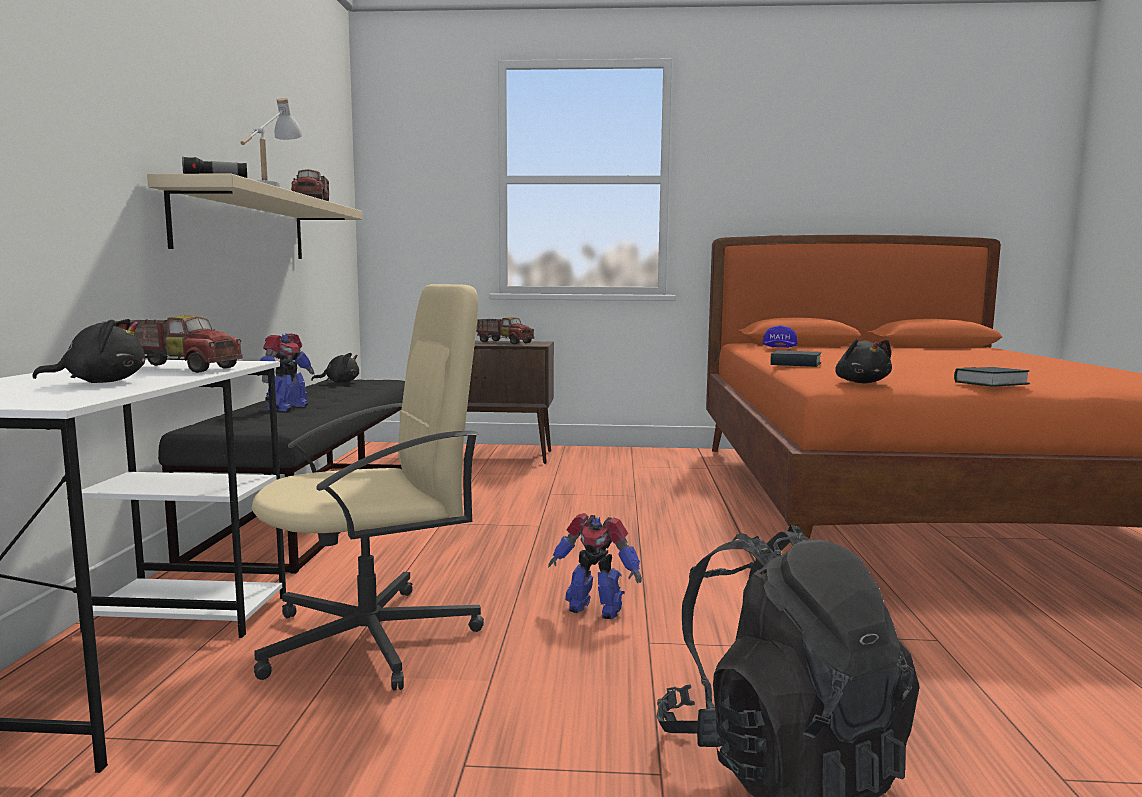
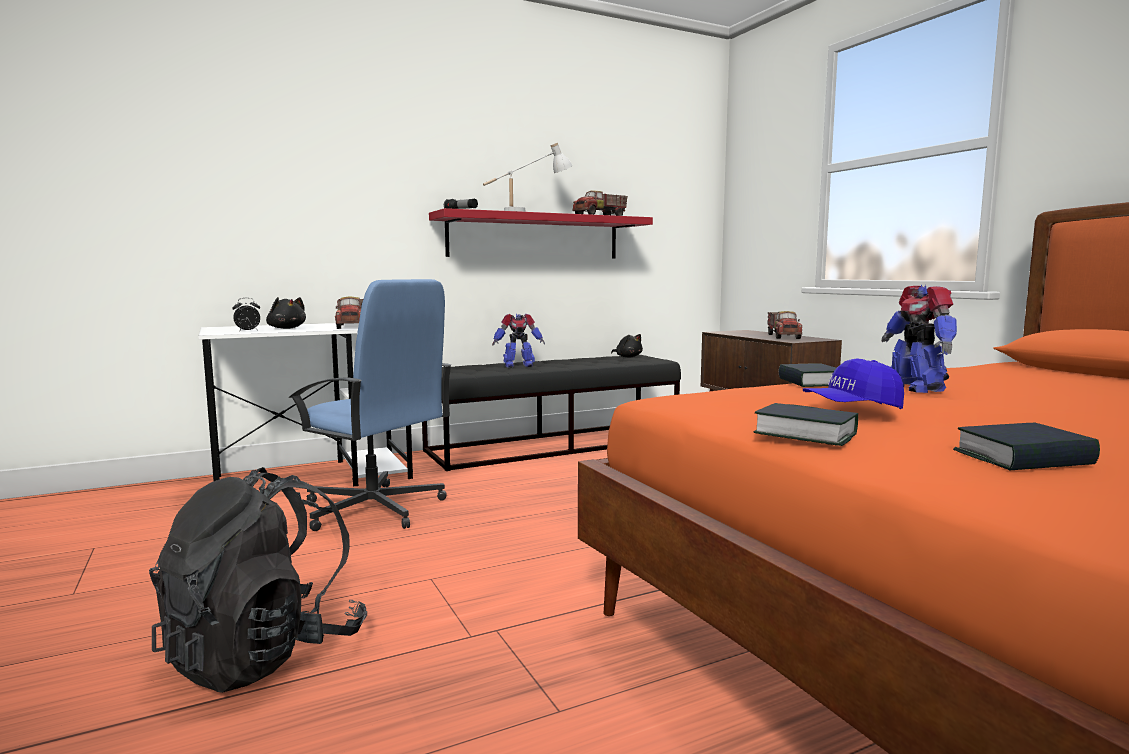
camera: 60 degrees right, 0 degrees up
beige shelf [147,174,362,259] -> red shelf [429,208,653,259]
beige office chair [252,284,484,691] -> blue office chair [289,279,452,531]
toy robot [548,513,642,619] -> toy robot moved to [882,284,957,393]
blue cap [762,325,798,348] -> blue cap moved to [803,358,904,409]
black plush toy [835,339,892,383] -> none
none -> alarm clock [232,298,260,332]
none -> book [953,423,1100,470]

